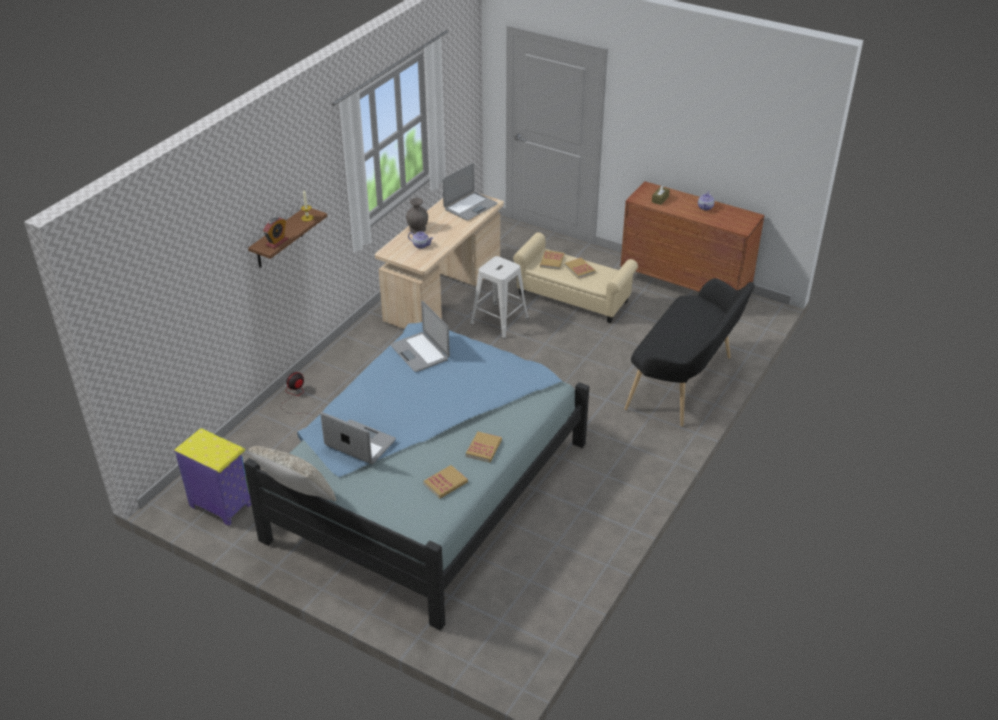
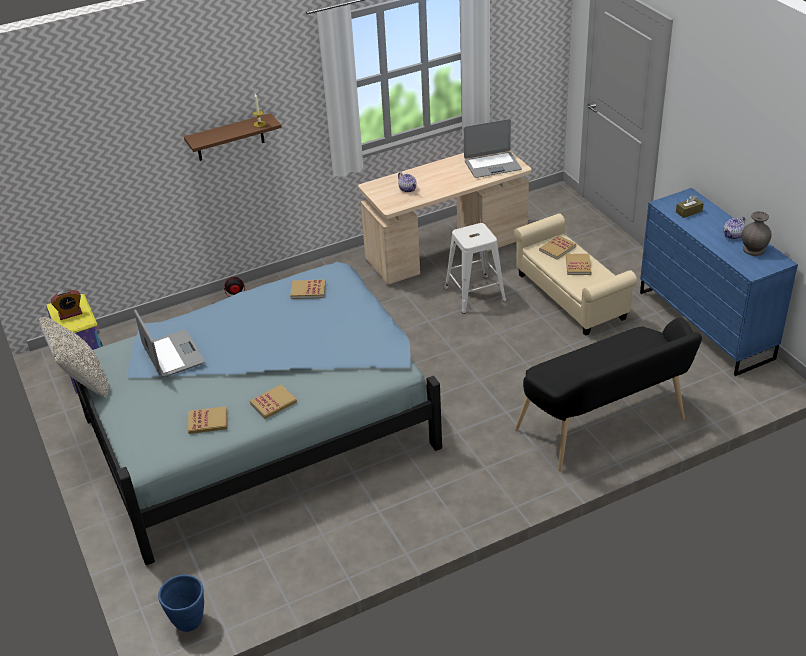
camera: 35 degrees right, 0 degrees up
alarm clock [263,217,288,249] -> alarm clock moved to [51,290,82,320]
laptop [390,301,450,372] -> book [290,280,326,299]
grey vase [406,198,428,233] -> grey vase moved to [742,211,772,256]
brown dresser [620,181,765,292] -> blue dresser [640,188,798,376]
none -> blue planter [158,575,204,632]

